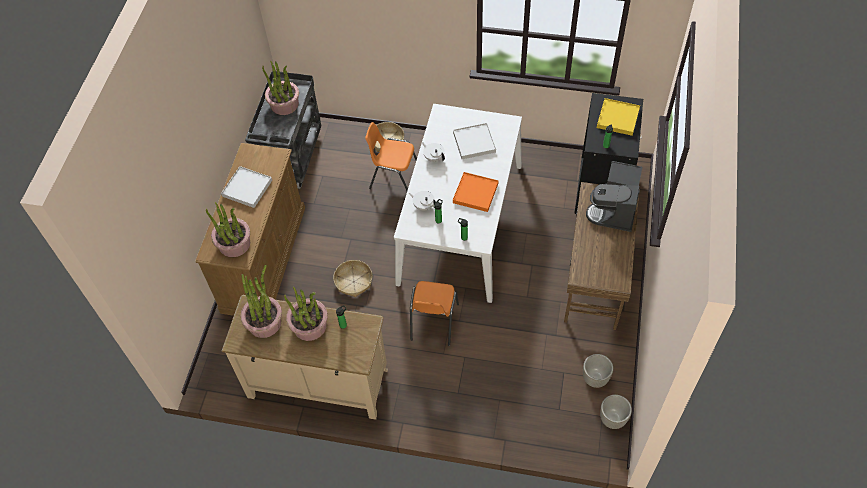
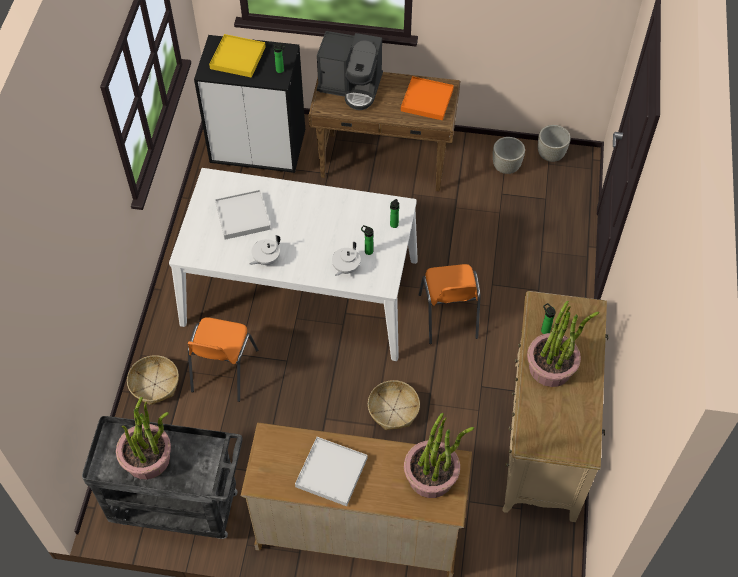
camera: 95 degrees left, 0 degrees up
potted plant [240,265,282,338] -> none
orange chair [410,281,459,346] -> orange chair turned 75 degrees clockwise [419,264,481,344]
orange tray [453,172,498,212] -> orange tray moved to [401,76,454,120]

